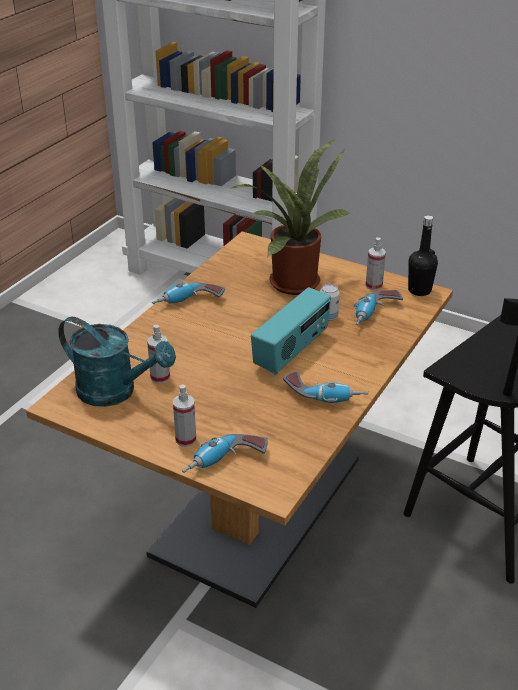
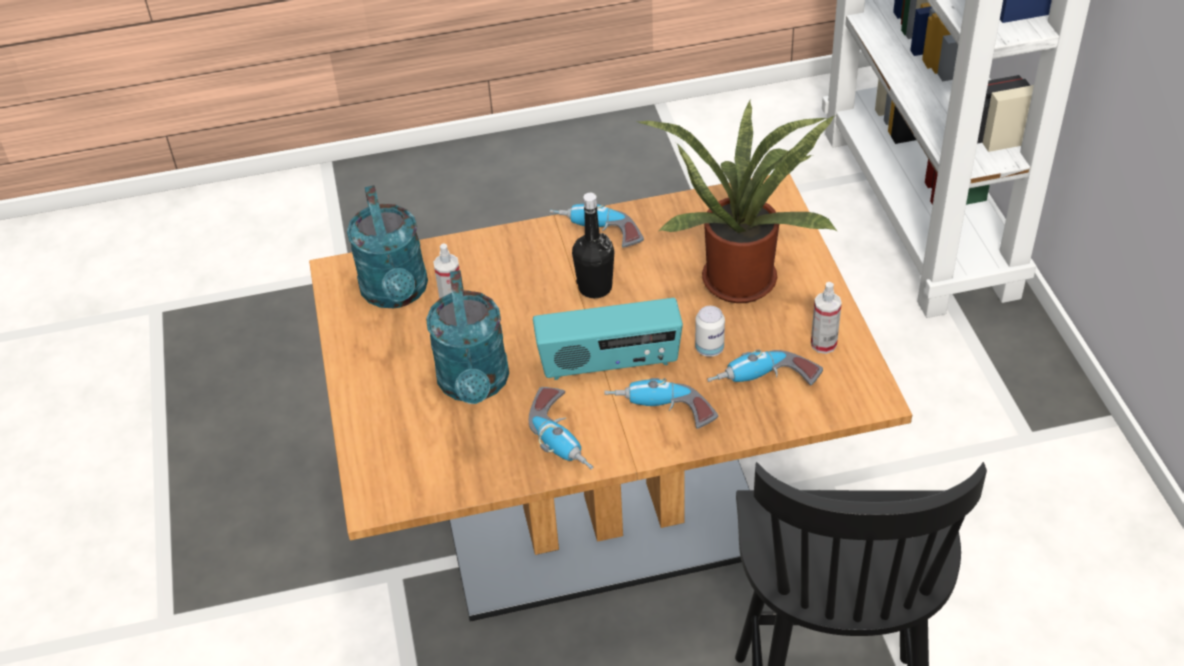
camera: 50 degrees right, 10 degrees up
spray bottle [173,385,196,447] -> none
power drill [182,434,268,473] -> power drill moved to [604,378,718,429]
black bottle [408,215,438,296] -> black bottle moved to [572,193,614,298]
none -> turquoise watering can [426,270,509,404]

